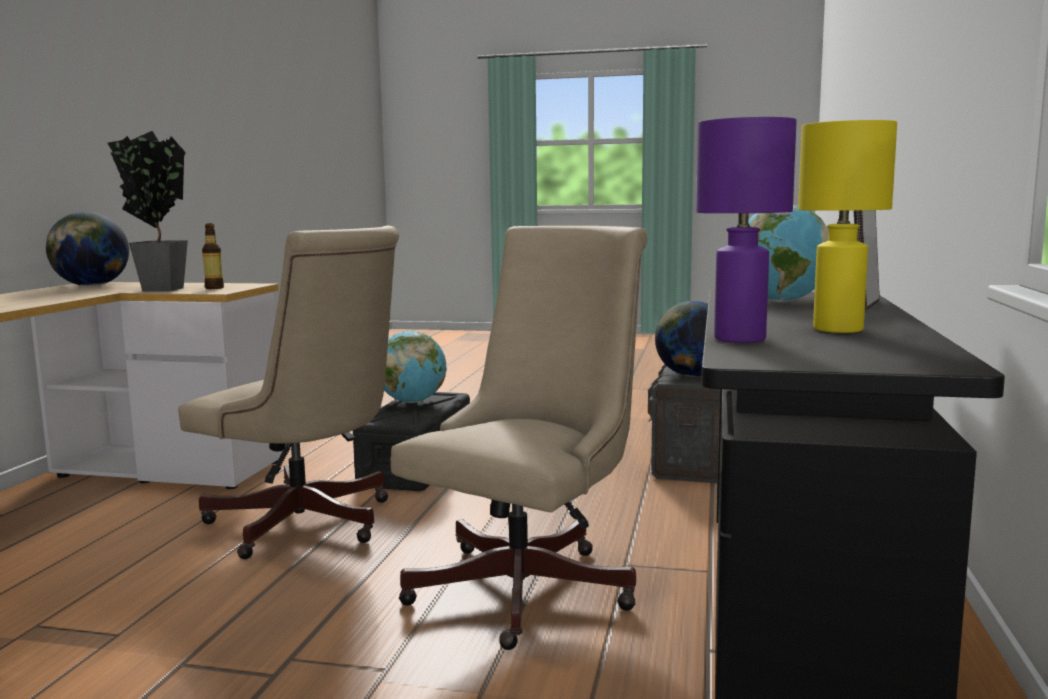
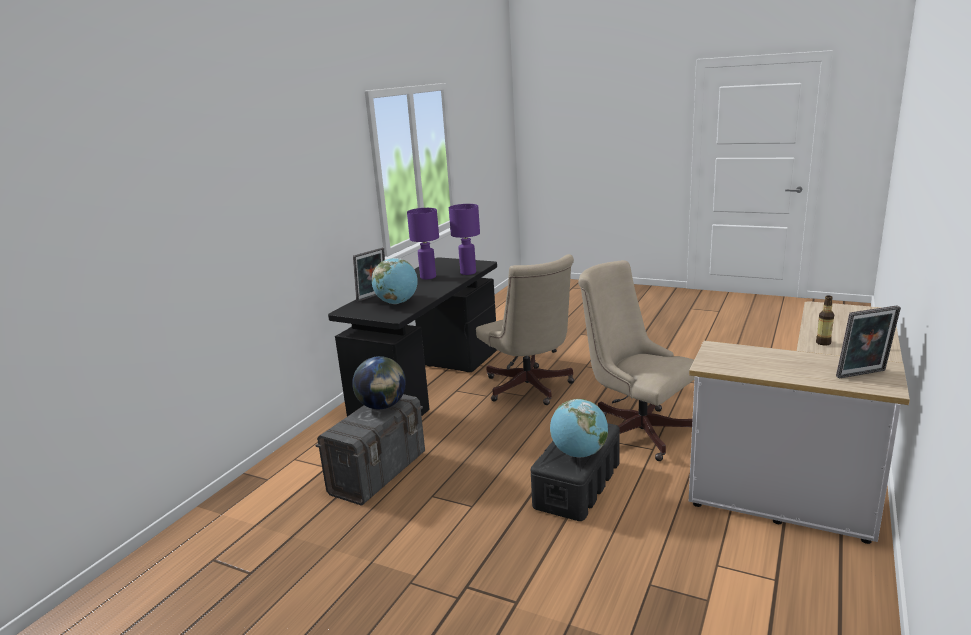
camera: 165 degrees left, 10 degrees up
globe [46,212,129,286] -> picture frame [836,306,901,378]
potted plant [107,131,188,291] -> none
bottle [202,223,224,289] -> bottle moved to [816,295,834,346]
beige office chair [391,226,647,650] -> beige office chair turned 75 degrees counterclockwise [476,254,574,405]
yellow table lamp [798,120,897,333] -> purple table lamp [407,208,439,279]

